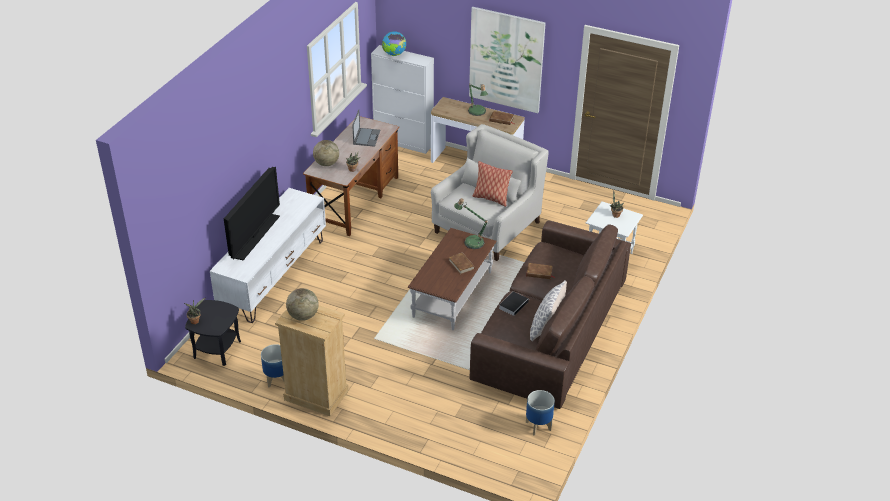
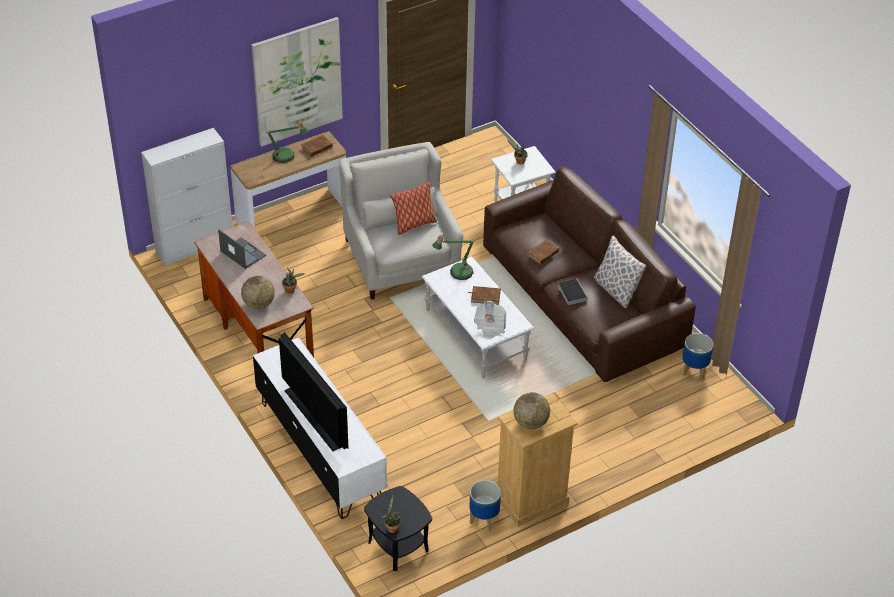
camera: 55 degrees left, 5 degrees up
globe [382,31,406,56] -> none
brown coffee table [407,228,497,330] -> white coffee table [421,256,534,379]
none -> newspaper [474,301,506,340]

